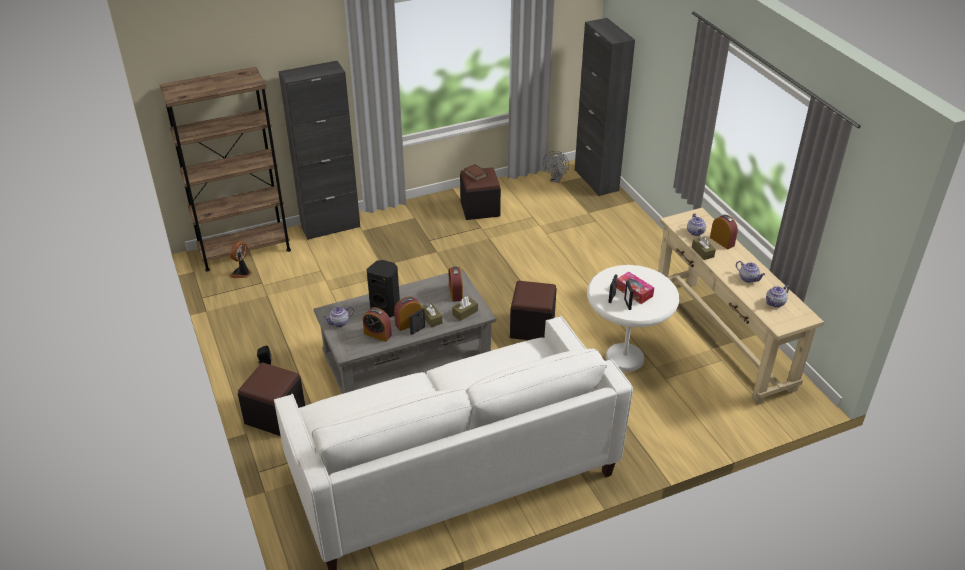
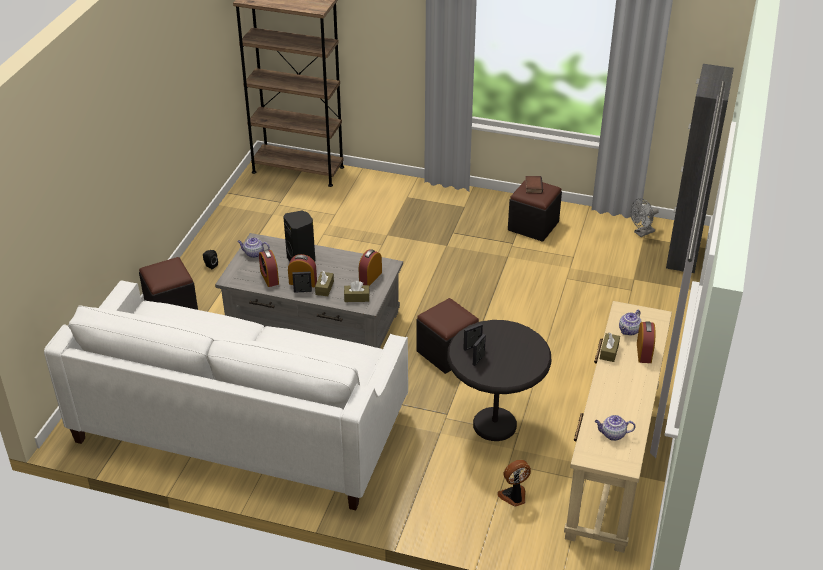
camera: 40 degrees right, 0 degrees up
fan [229,241,252,278] -> fan moved to [497,460,531,507]
black cabinet [279,61,360,240] -> none
white side table [587,265,679,372] -> black side table [447,320,551,441]
tissue box [616,272,654,304] -> none
teapot [736,261,765,283] -> none

